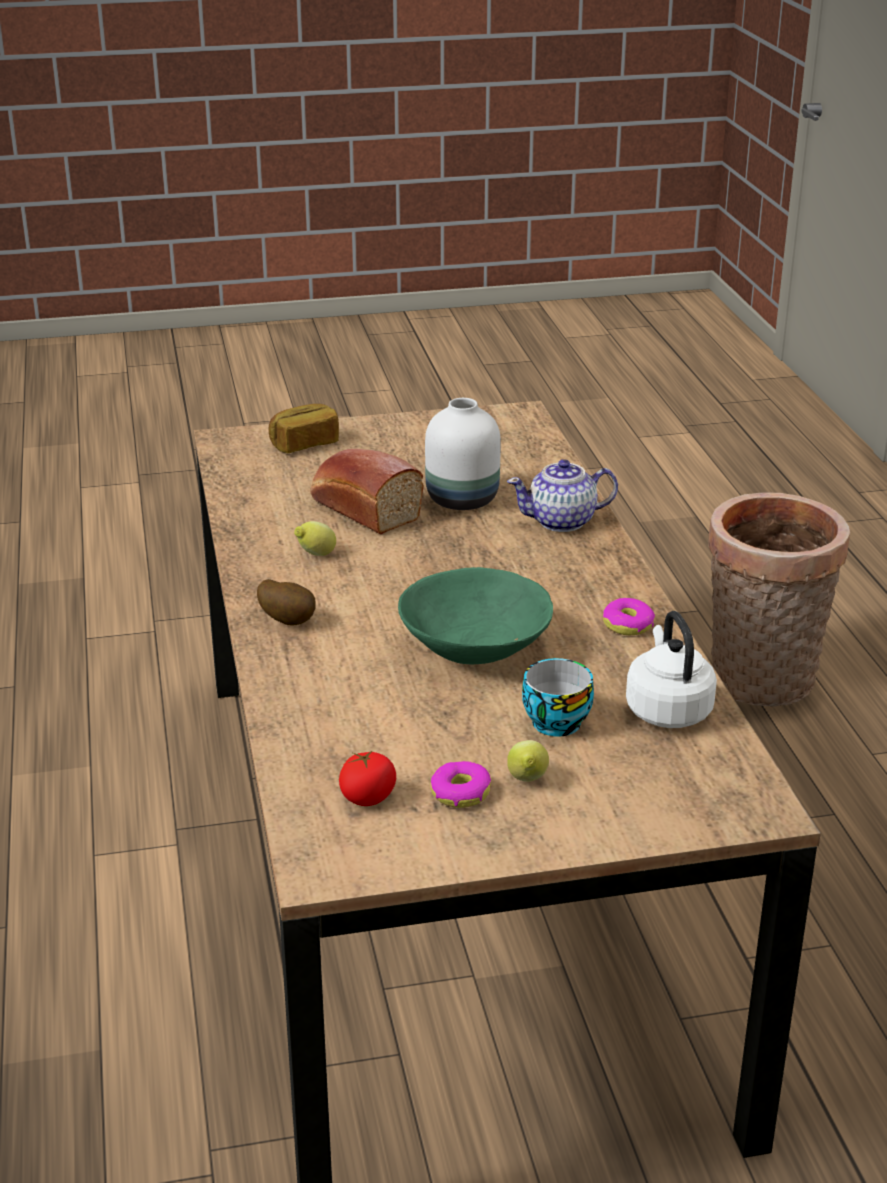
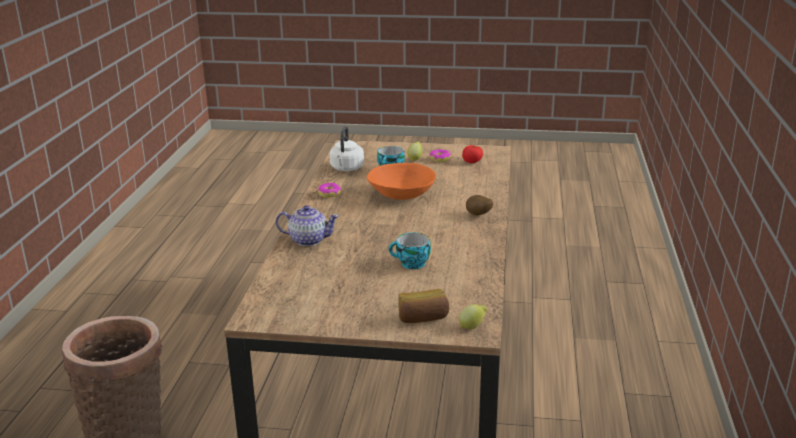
camera: 160 degrees left, 5 degrees down
lemon [294,521,336,556] -> lemon moved to [459,304,487,330]
bread [310,449,424,534] -> cup [389,232,431,269]
green bowl [398,567,553,664] -> orange bowl [366,163,436,200]
white vase [425,398,501,510] -> none

